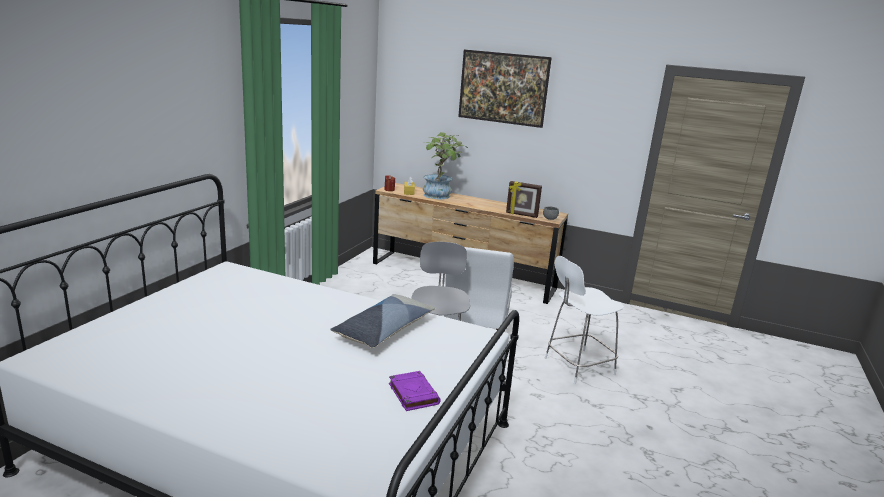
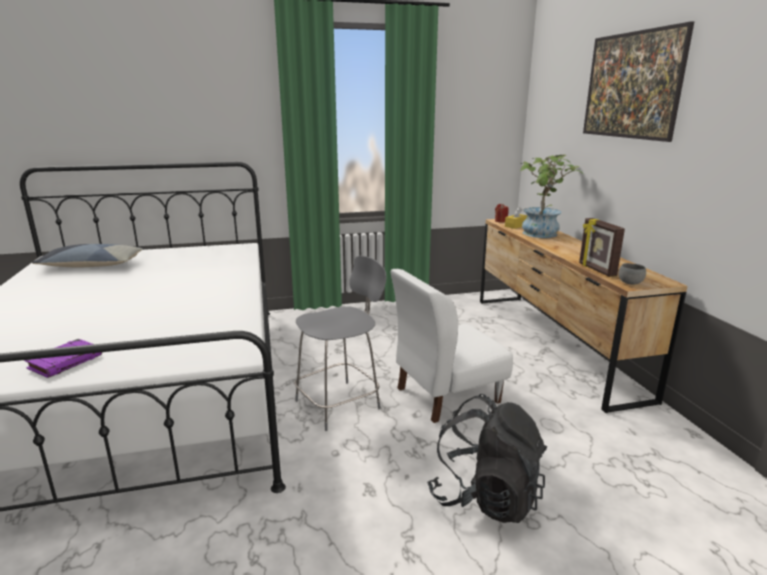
camera: 55 degrees right, 0 degrees up
pillow [330,294,435,348] -> pillow moved to [32,244,143,268]
white chair [545,256,624,384] -> black backpack [427,394,547,523]

